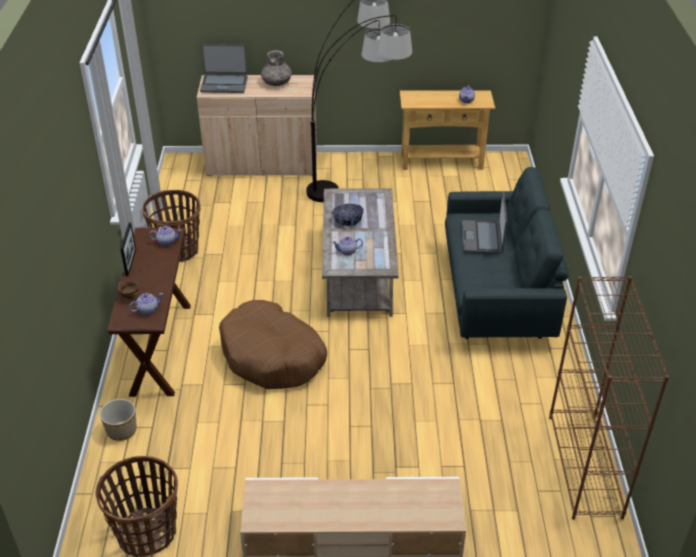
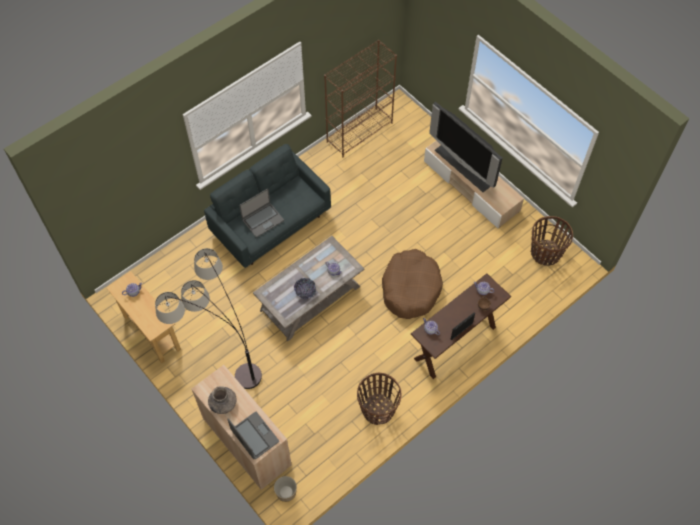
camera: 130 degrees left, 20 degrees up
planter [100,399,137,441] -> planter moved to [274,476,297,502]
none -> television [429,102,502,192]

